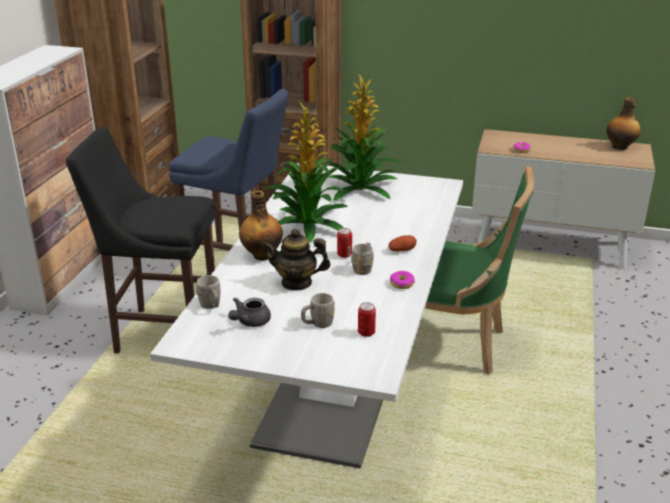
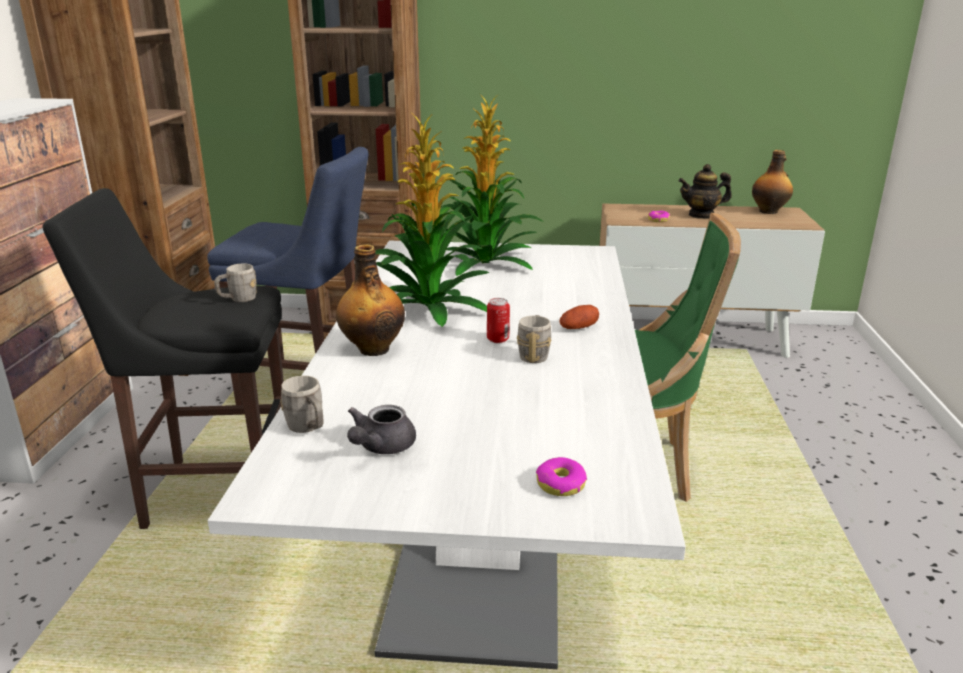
camera: 10 degrees left, 5 degrees down
teapot [263,229,331,291] -> teapot moved to [678,164,732,219]
grey mug [301,293,335,328] -> grey mug moved to [214,264,257,302]
can [358,302,376,337] -> none
donut [390,271,415,289] -> donut moved to [536,457,587,496]

